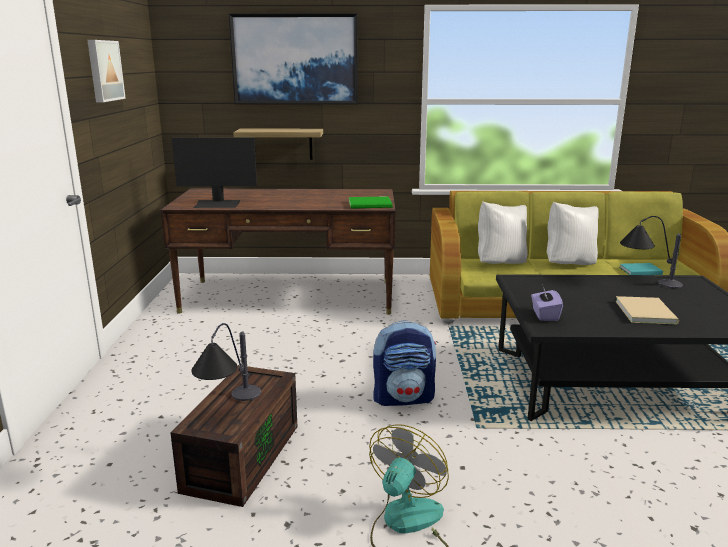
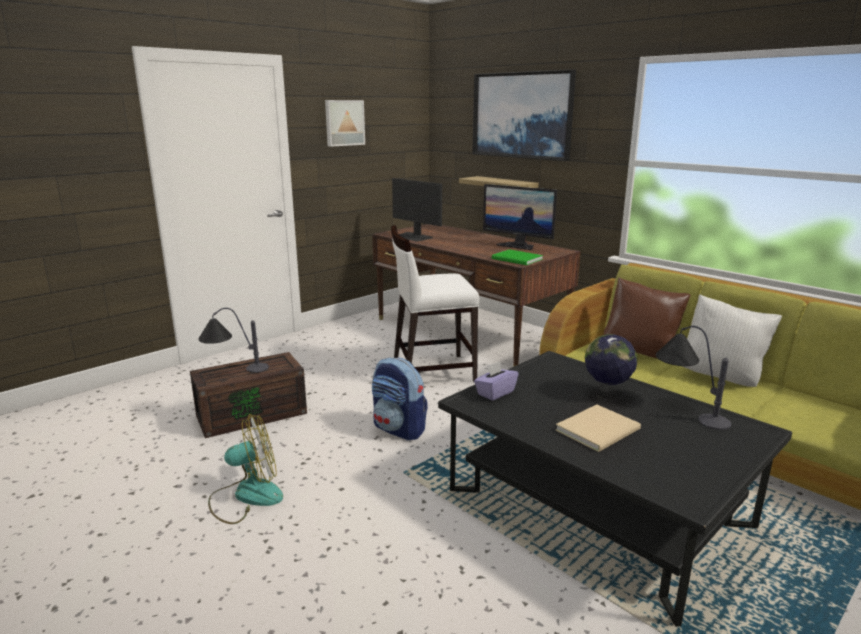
camera: 45 degrees right, 0 degrees up
white pillow [478,201,528,264] -> brown pillow [604,277,691,358]
turquoise book [619,263,663,275] -> none
none -> white chair [391,225,479,382]
none -> monitor [483,184,557,250]
none -> globe [585,334,637,400]

